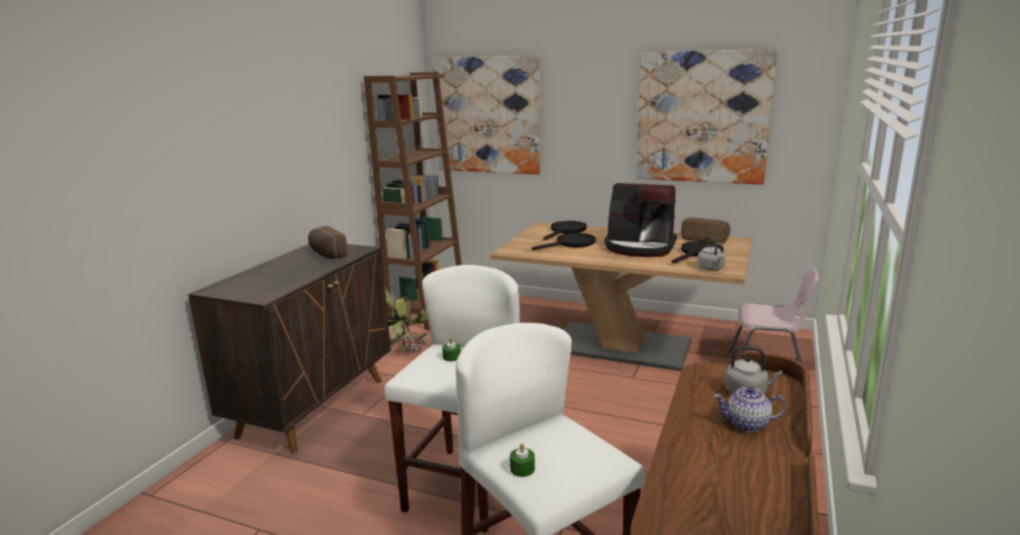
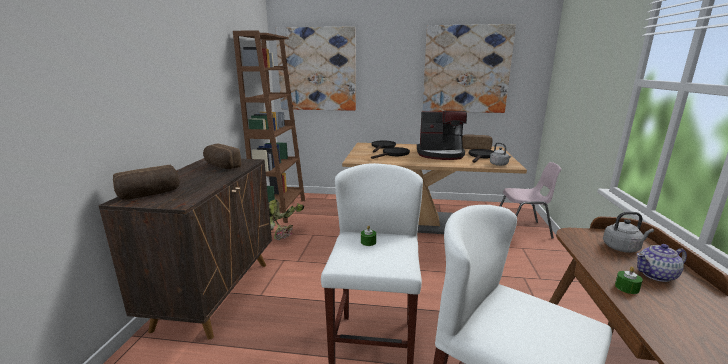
camera: 15 degrees left, 0 degrees up
green candle [510,443,535,477] -> green candle moved to [615,267,643,294]
none -> bread [113,165,180,200]

